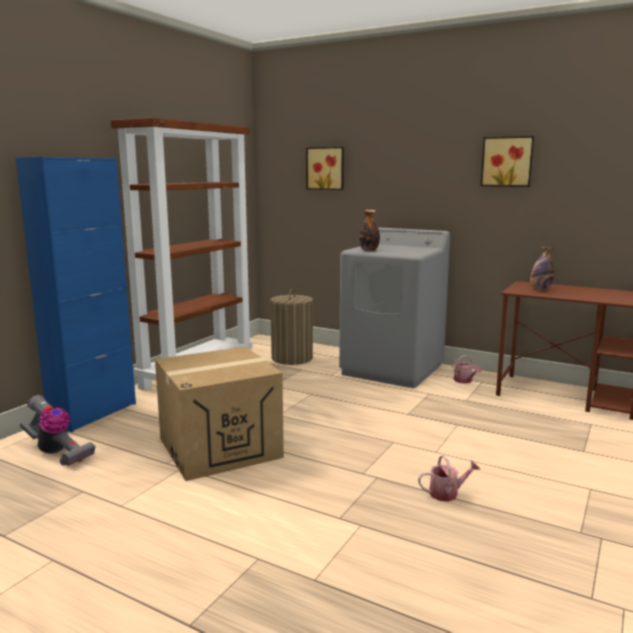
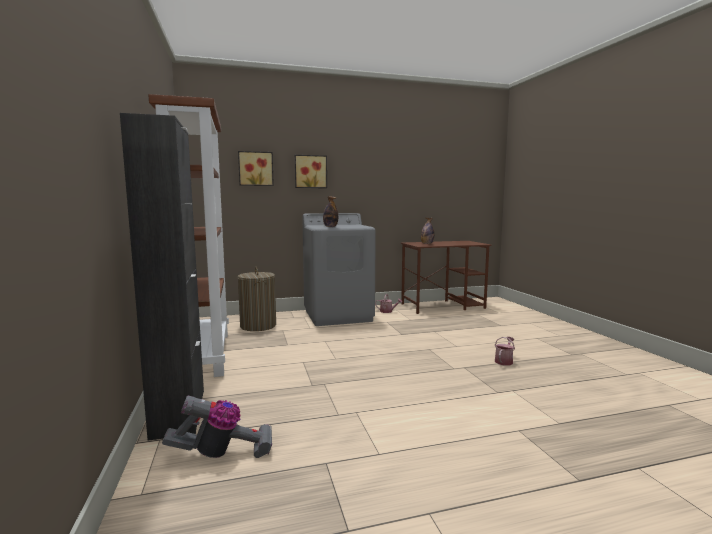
camera: 45 degrees left, 5 degrees down
blue cabinet [15,157,136,432] -> black cabinet [120,113,204,441]
cardboard box [155,346,284,481] -> none
picture [480,136,534,187] -> picture moved to [295,155,327,188]

